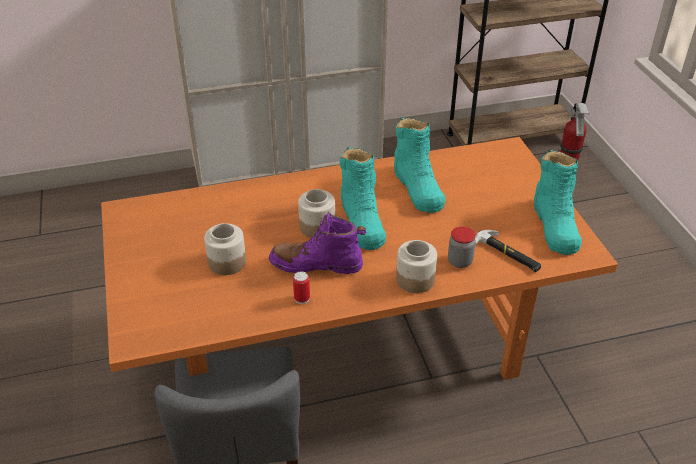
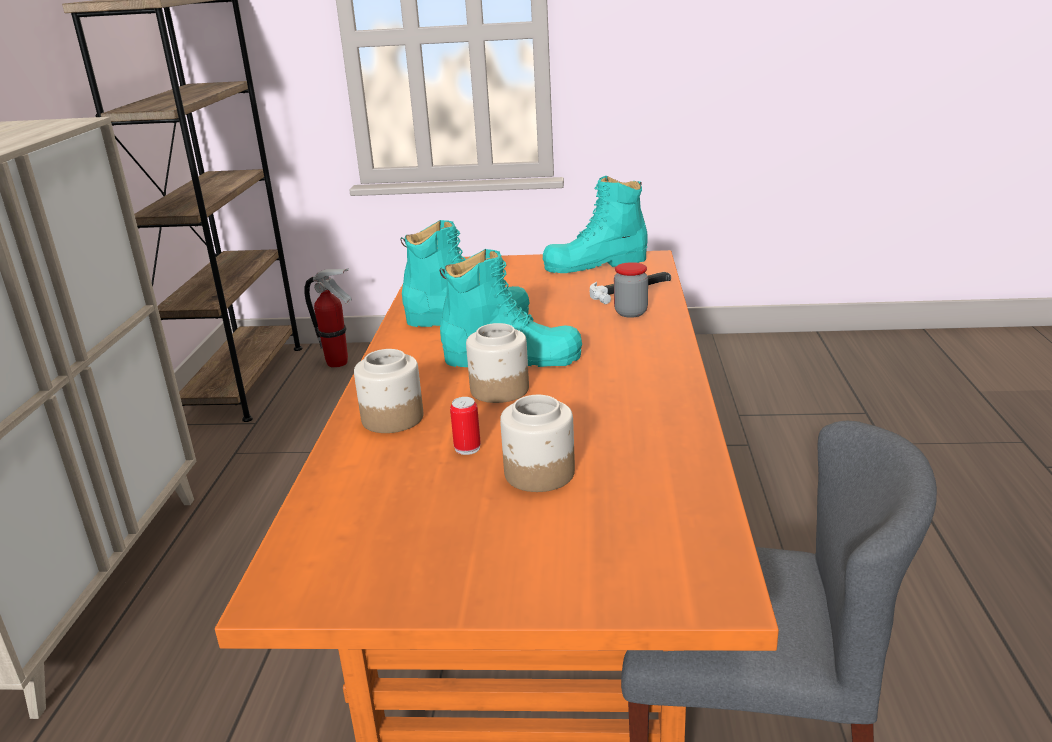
camera: 70 degrees left, 15 degrees down
purple boot [269,212,366,274] -> none
can [293,271,310,304] -> can moved to [450,397,481,455]
jar [396,240,437,293] -> jar moved to [354,349,423,433]
turquoise boot [534,150,582,255] -> turquoise boot turned 150 degrees clockwise [543,175,648,273]

